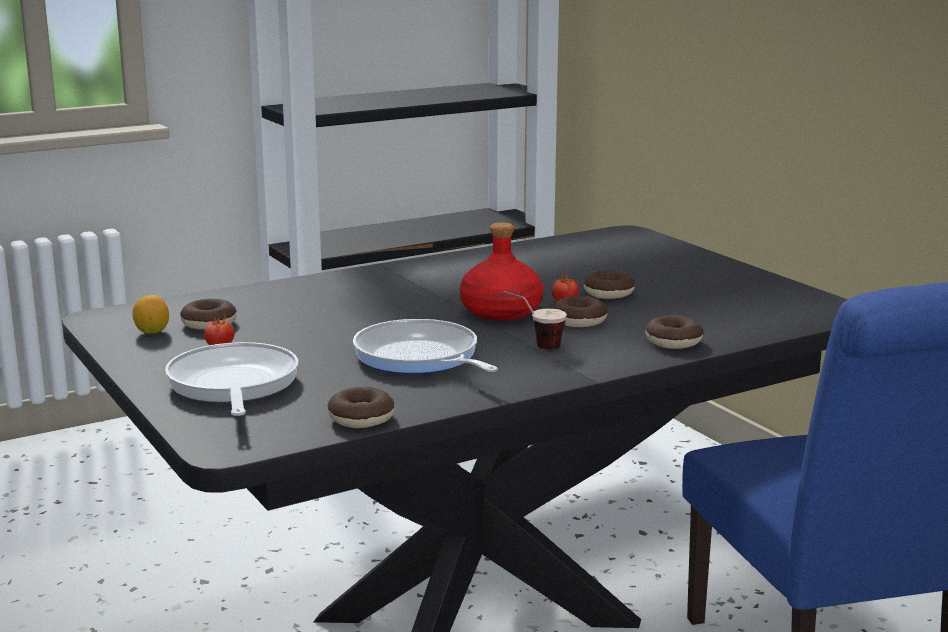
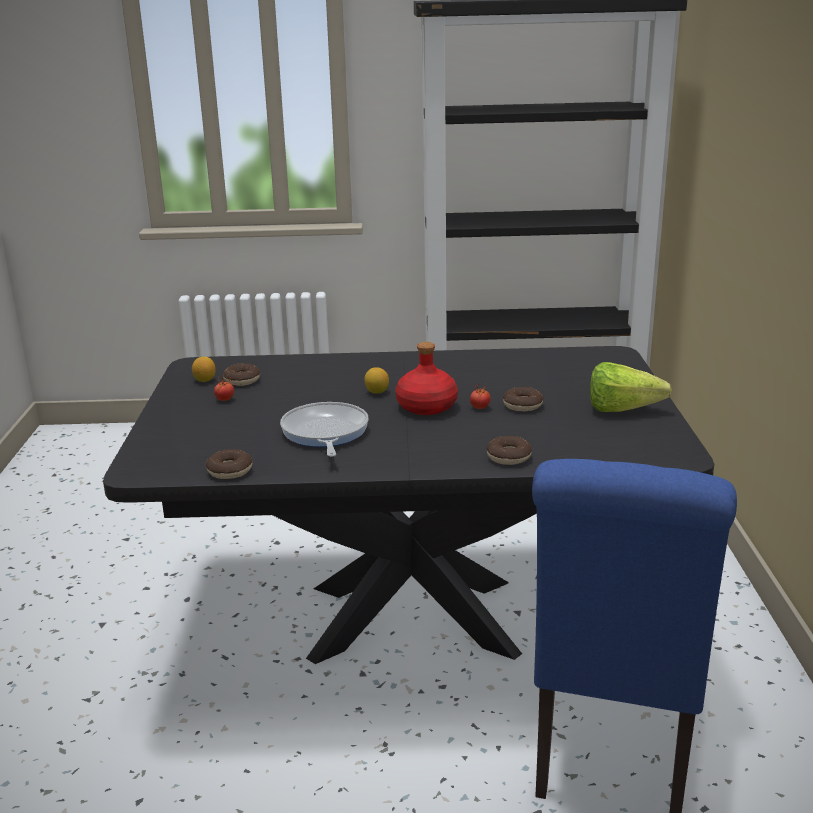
camera: 30 degrees right, 5 degrees up
frying pan [165,342,298,416] -> none
cup [503,291,567,349] -> none
donut [553,296,608,327] -> none
none -> lemon [364,367,389,394]
none -> lettuce [590,362,672,412]

